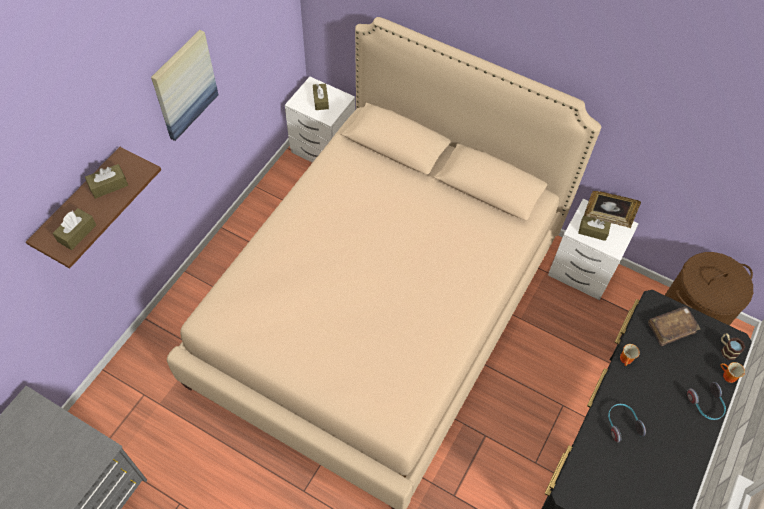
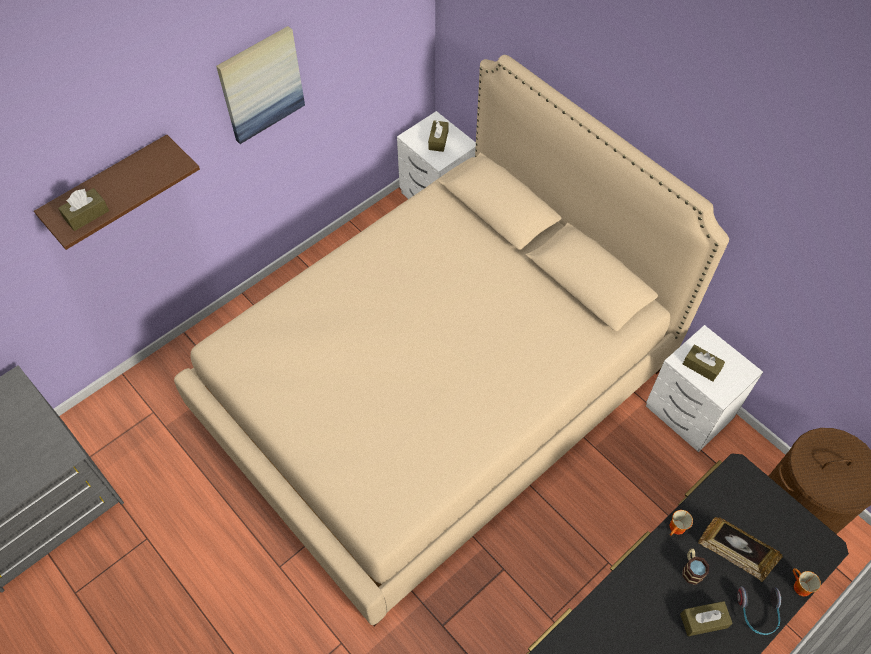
camera: 20 degrees right, 0 degrees up
brown tissue box [85,164,128,199] -> brown tissue box moved to [680,601,733,636]
picture frame [584,191,641,228] -> picture frame moved to [698,517,783,582]
headphones [608,404,646,443] -> none
brown book [648,306,700,346] -> none
mug [721,333,745,360] -> mug moved to [682,549,709,585]

